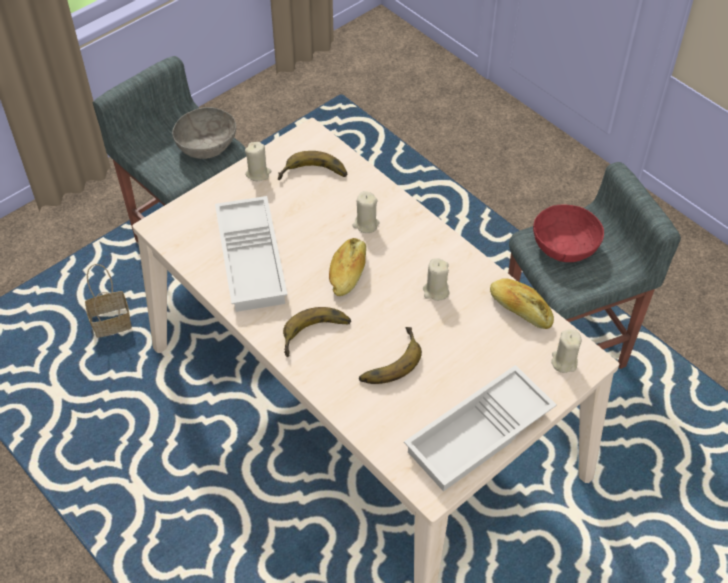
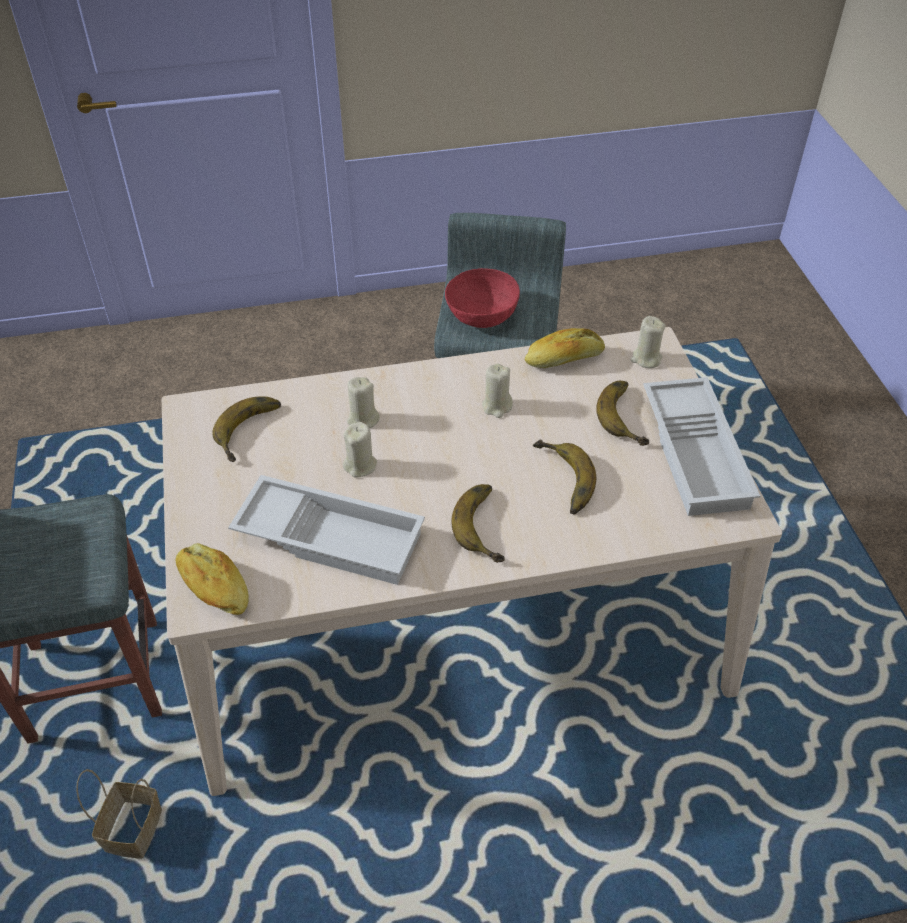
camera: 60 degrees left, 5 degrees down
grey bowl [172,107,236,159] -> none
beige candle [245,142,271,181] -> beige candle moved to [343,422,377,478]
bread [329,238,366,296] -> bread moved to [176,543,249,615]
none -> banana [596,381,649,446]

